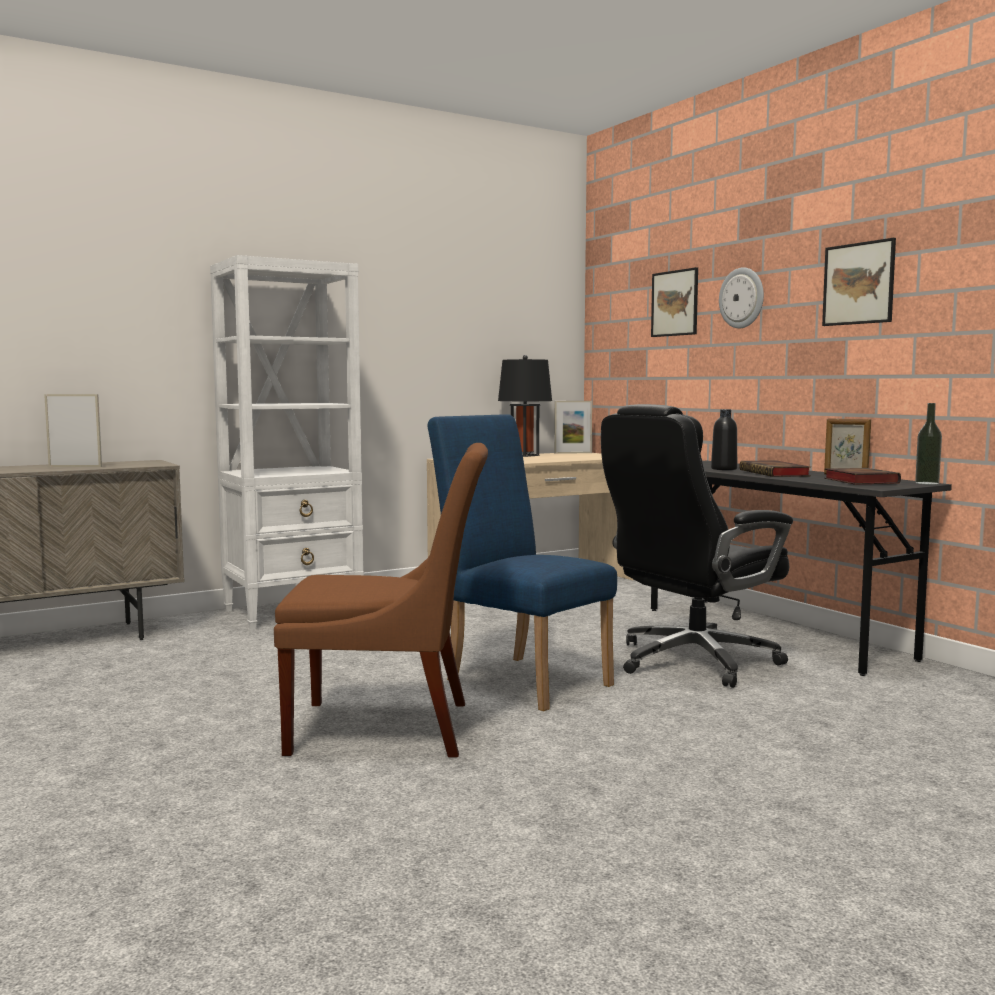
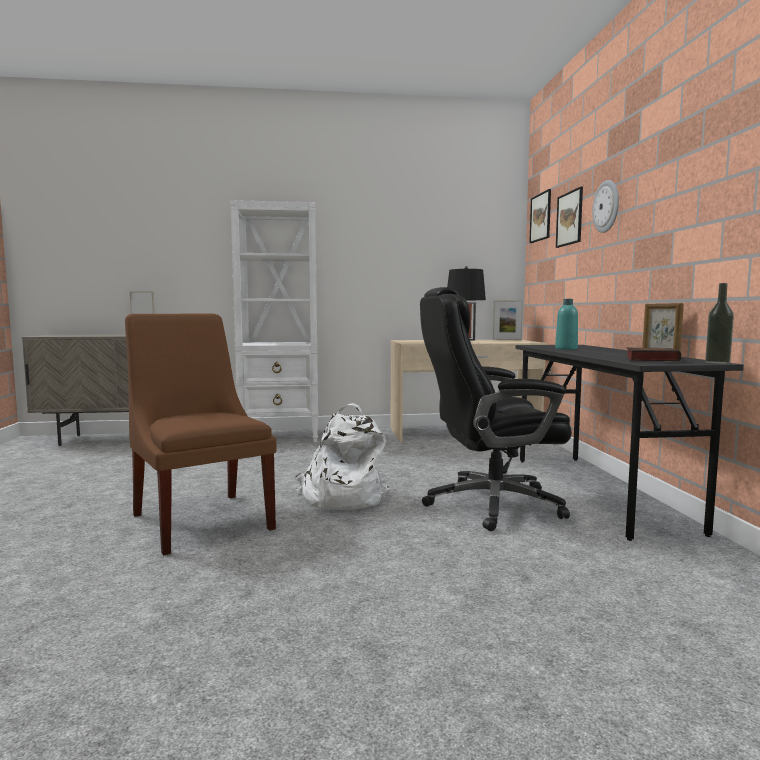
camera: 25 degrees right, 0 degrees up
brown chair [274,443,488,757] -> brown chair turned 150 degrees counterclockwise [125,314,277,556]
blue chair [427,414,617,711] -> white backpack [296,403,390,510]
black bottle [711,409,737,470] -> turquoise bottle [555,299,578,350]
book [739,460,811,477] -> none
picture [822,238,896,326] -> picture moved to [529,189,551,243]

